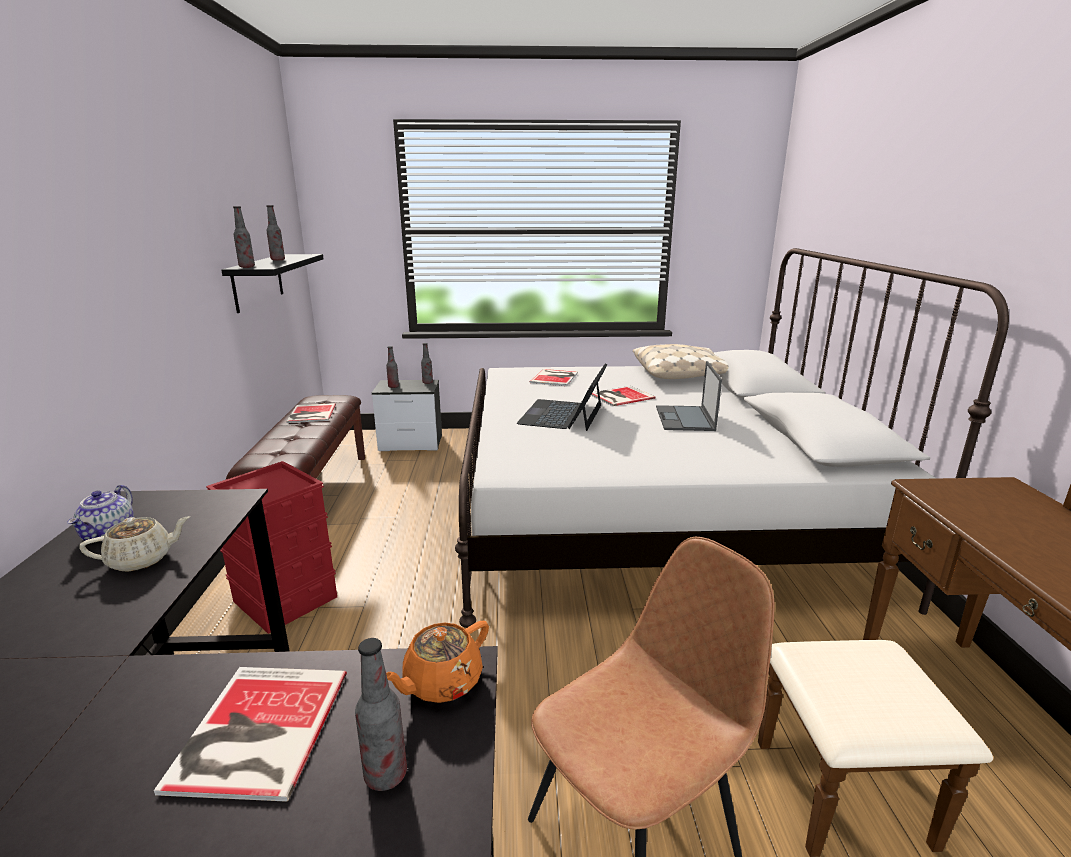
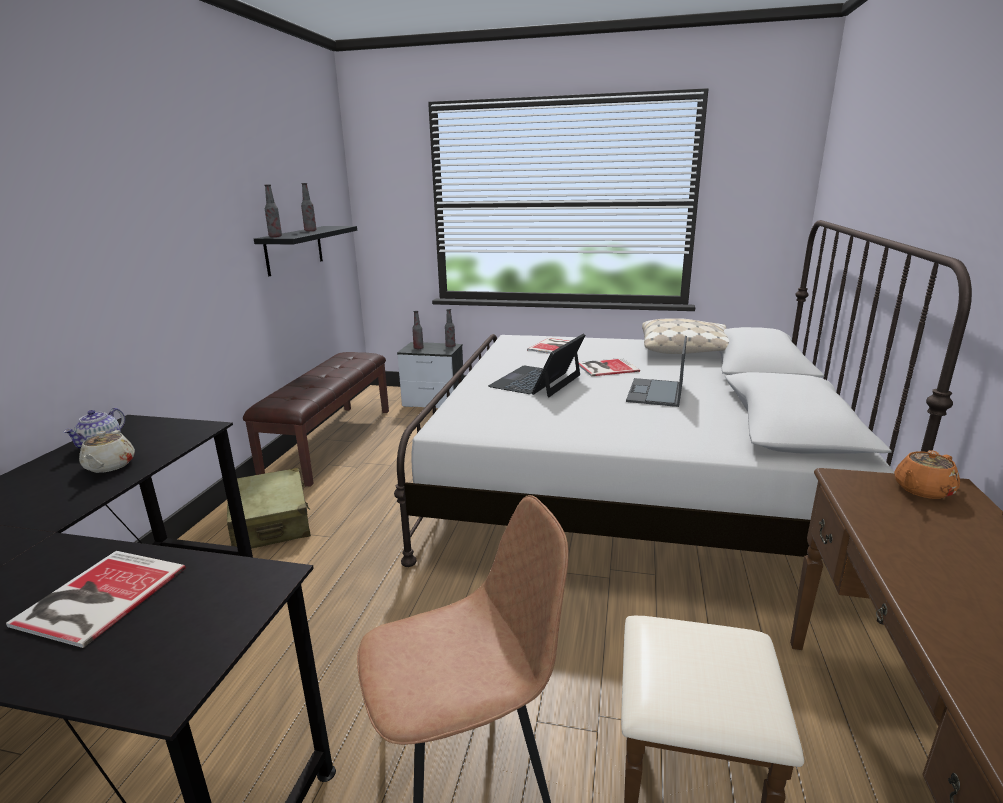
camera: 15 degrees right, 0 degrees up
beige teapot [79,516,190,572] -> beige teapot turned 90 degrees clockwise [79,430,135,473]
red storage box [206,461,337,634] -> beige suitcase [227,467,311,549]
book [286,403,336,423] -> none
bottle [355,638,407,791] -> none
orange teapot [386,621,489,703] -> orange teapot moved to [894,450,960,499]

